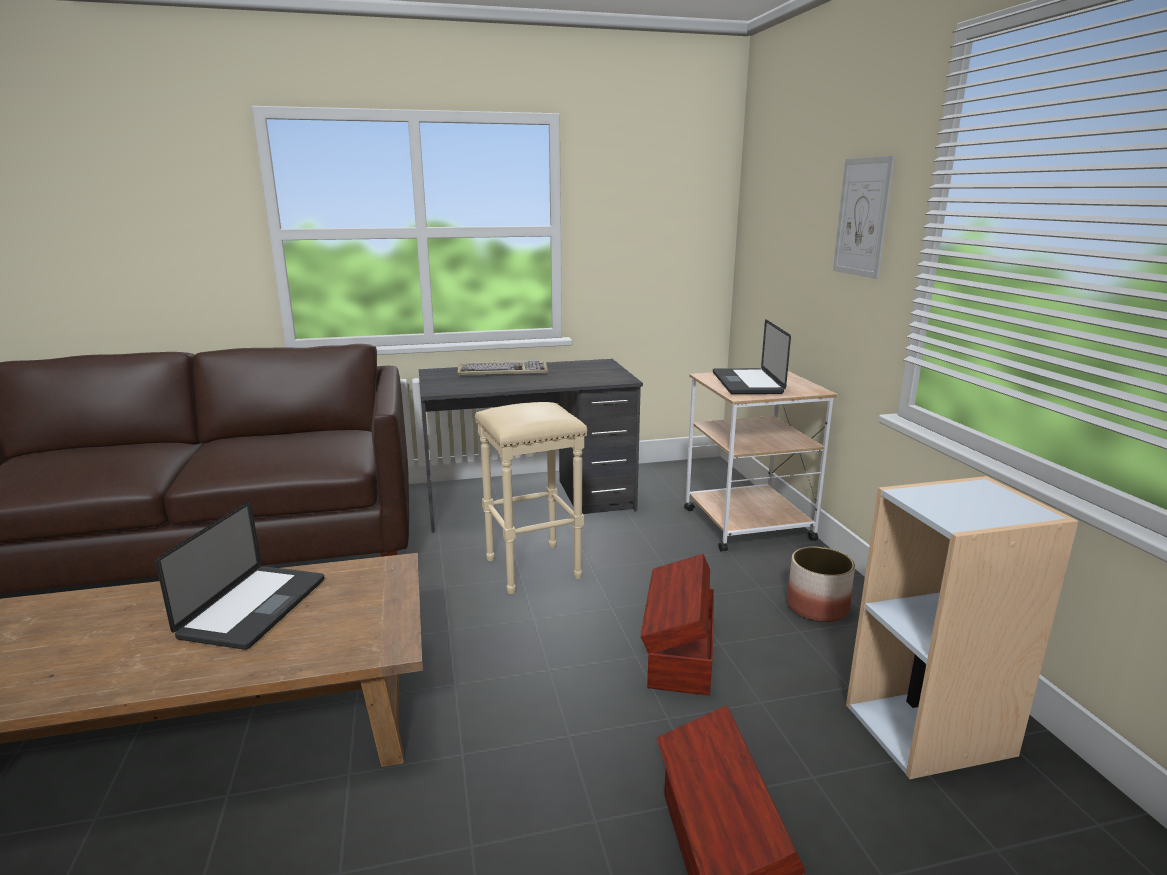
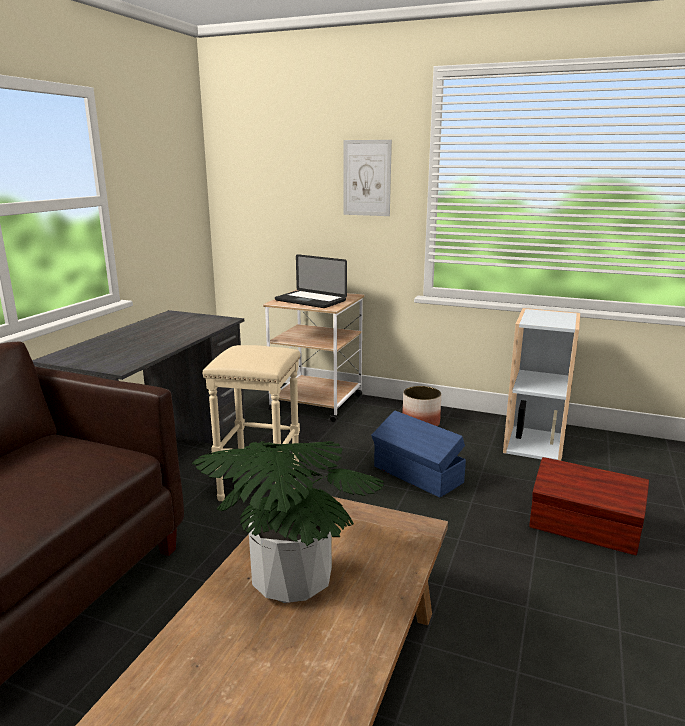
camera: 55 degrees left, 0 degrees up
laptop [156,501,324,650] -> potted plant [192,441,384,603]
keyboard [457,360,548,375] -> none
brown storage box [640,554,714,695] -> blue storage box [371,411,466,497]

